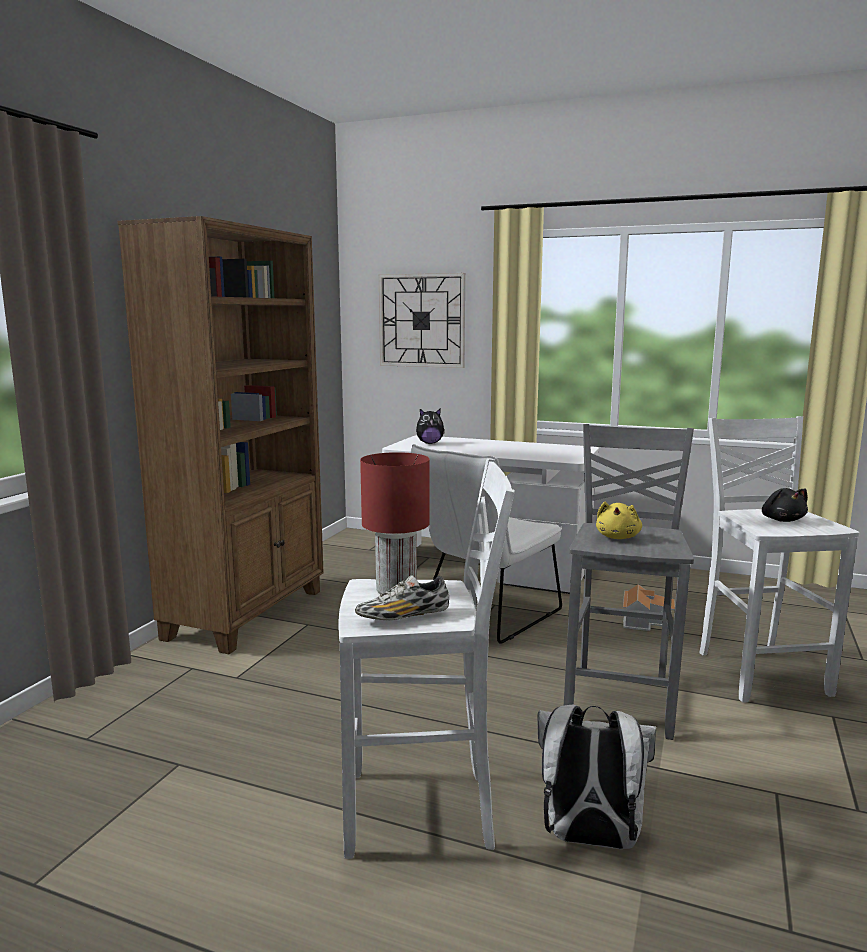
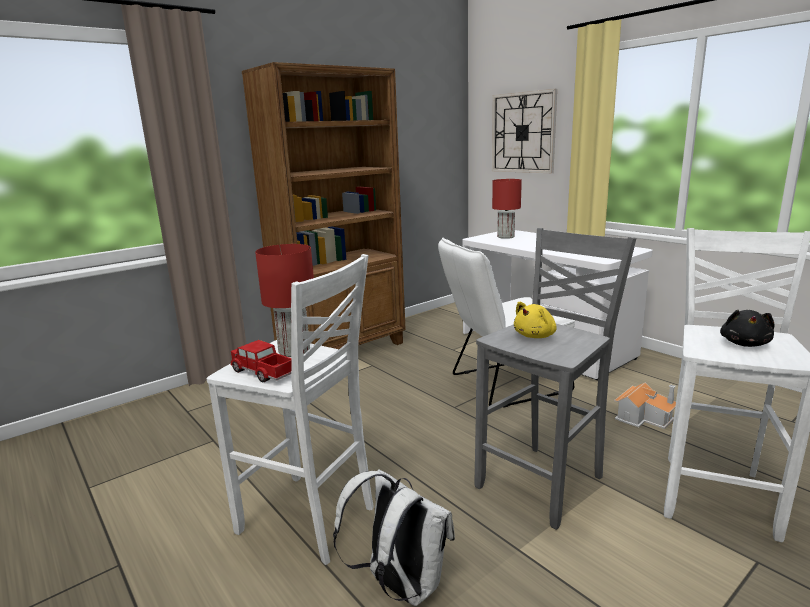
camera: 30 degrees right, 5 degrees up
shoe [355,575,449,620] -> toy truck [231,340,292,382]
plush toy [416,408,445,444] -> red table lamp [492,179,522,239]

